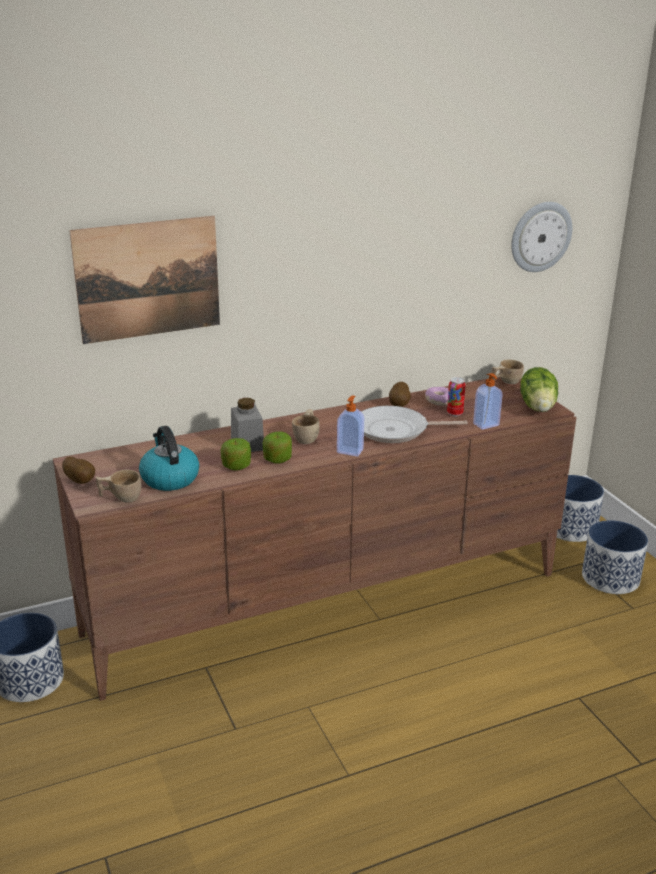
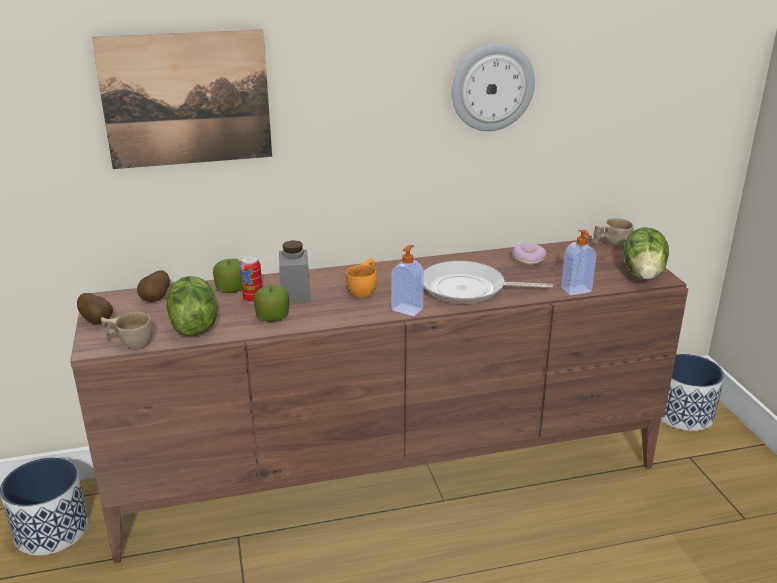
camera: 10 degrees right, 0 degrees up
kettle [139,426,199,491] -> lettuce [167,276,217,336]
apple [263,431,292,464] -> apple moved to [213,259,242,293]
beige cup [292,409,319,444] -> orange cup [346,259,377,298]
potato [389,382,411,407] -> potato moved to [137,270,170,302]
can [447,377,466,416] -> can moved to [240,255,262,303]
wall clock [511,202,572,272] -> wall clock moved to [452,44,535,131]
planter [582,520,648,594] -> none

